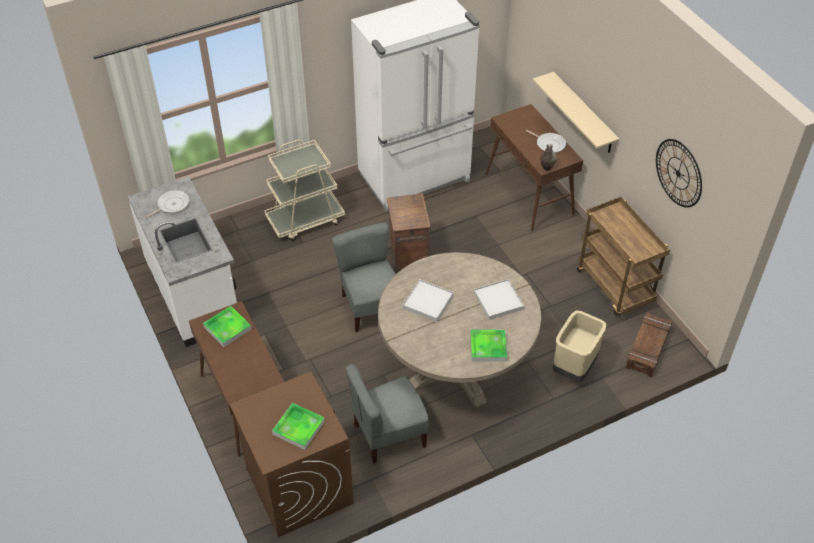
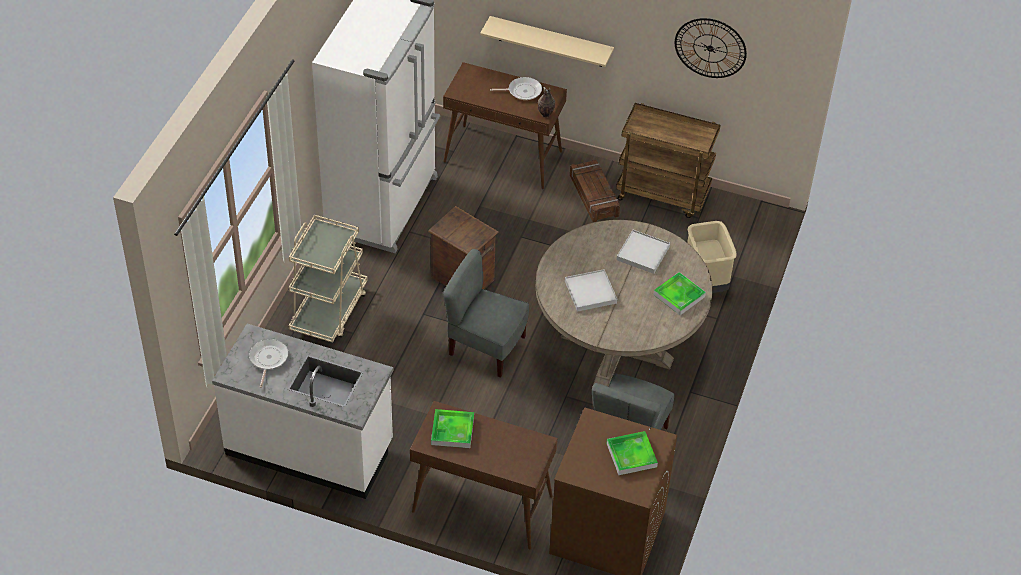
camera: 45 degrees left, 0 degrees up
crate [625,313,672,377] -> crate moved to [570,160,620,222]

